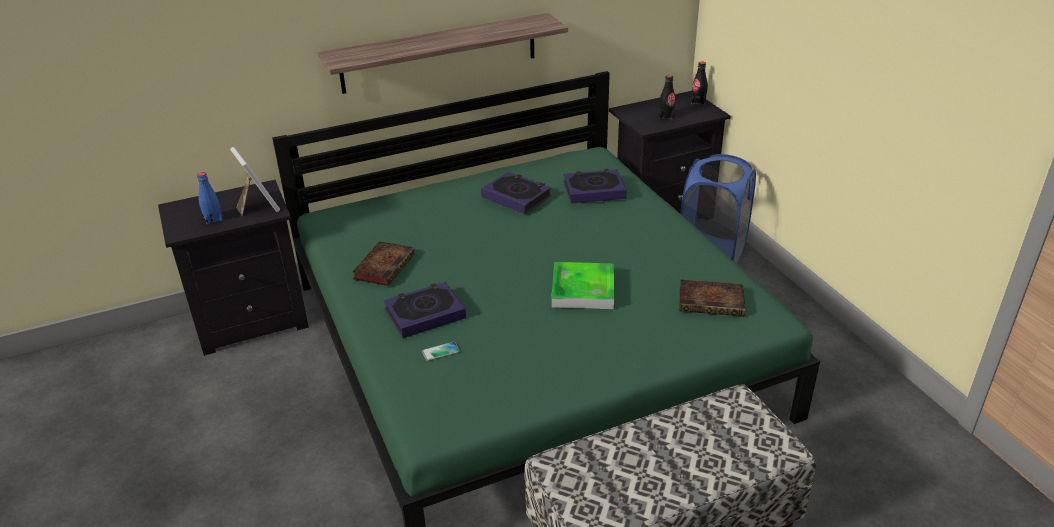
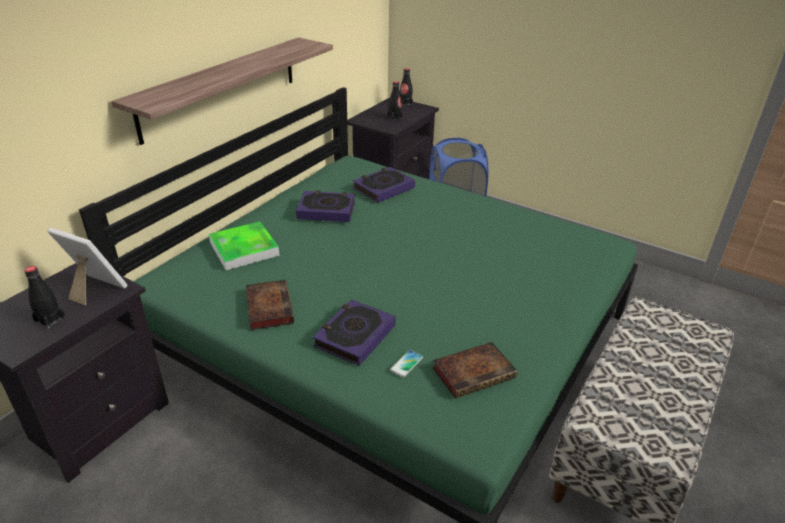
camera: 35 degrees left, 0 degrees up
blue bottle [197,172,223,225] -> black bottle [24,266,65,329]
tray [551,262,614,309] -> tray moved to [209,221,279,270]
book [680,280,745,317] -> book moved to [432,342,517,398]

